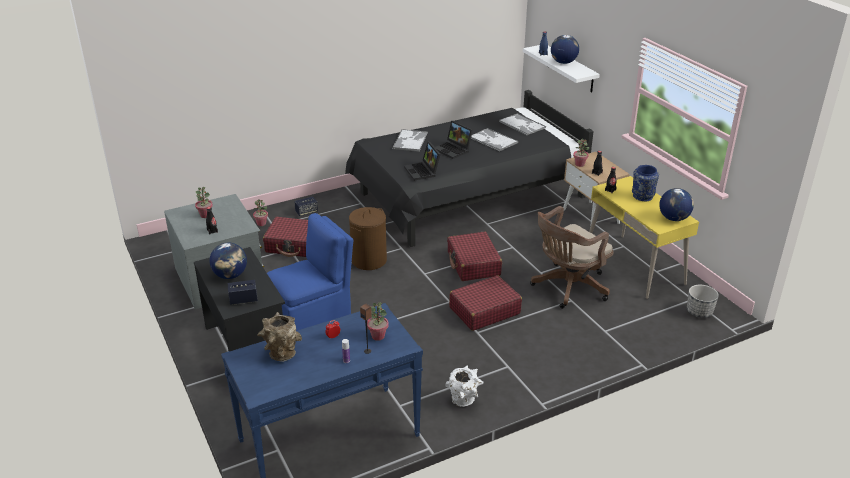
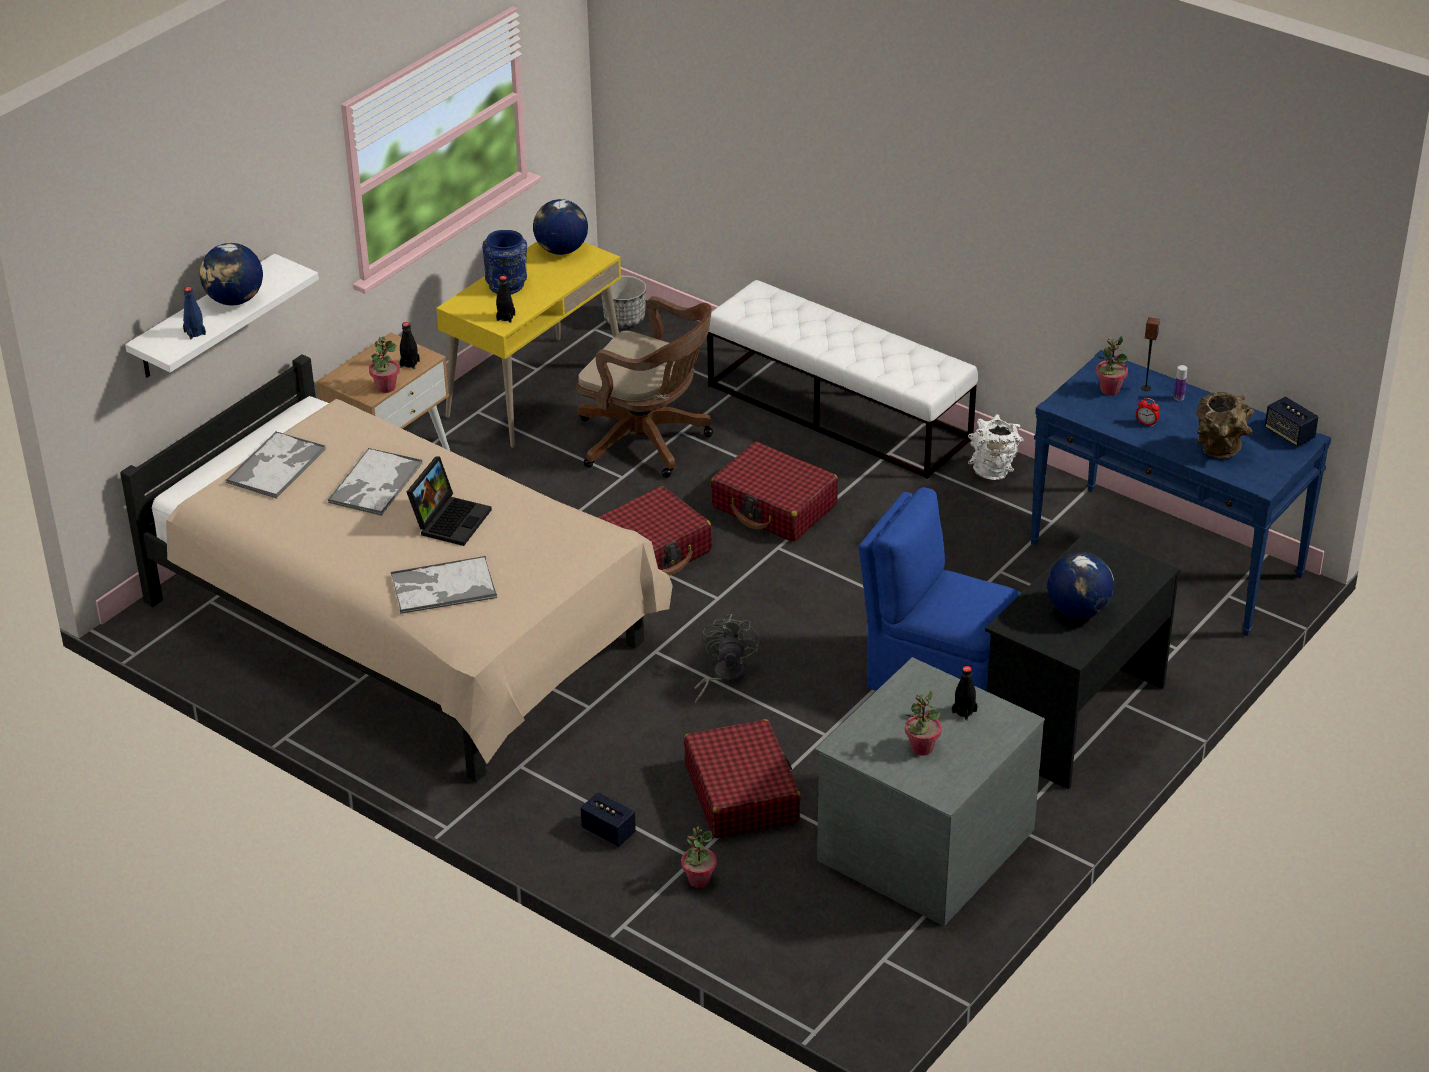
camera: 115 degrees left, 5 degrees up
speaker [228,280,258,305] -> speaker moved to [1265,397,1318,447]
black bed [345,90,594,247] -> beige bed [120,354,673,782]
brown laundry basket [349,207,387,270] -> grey fan [695,614,760,704]
laptop [404,141,441,181] -> none
none -> white bench [707,280,978,479]

